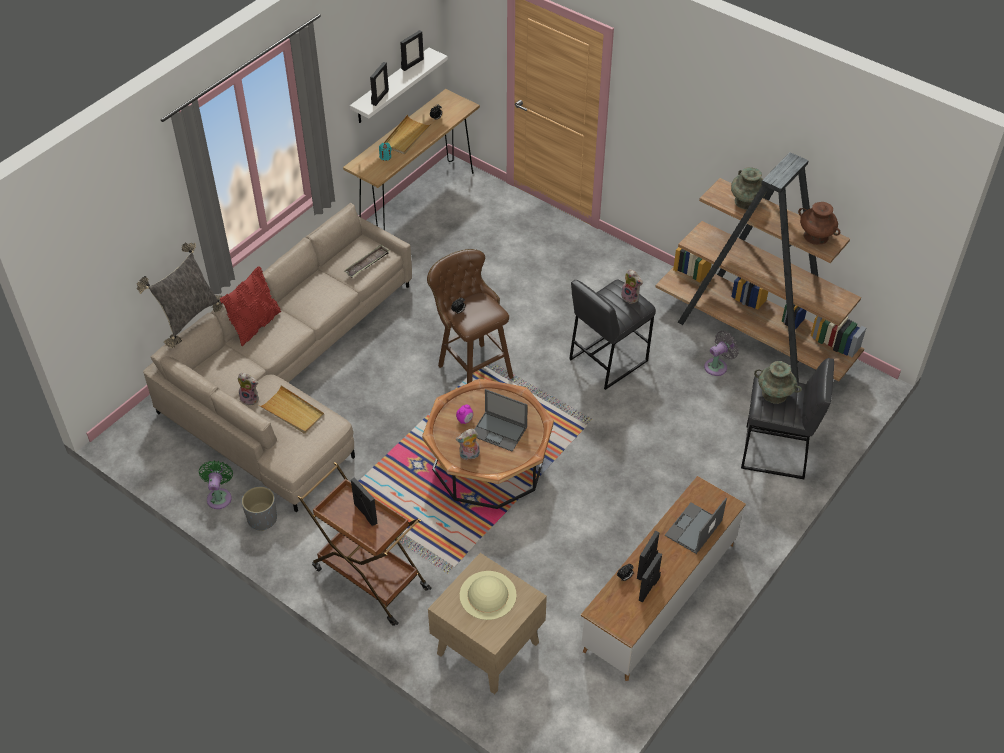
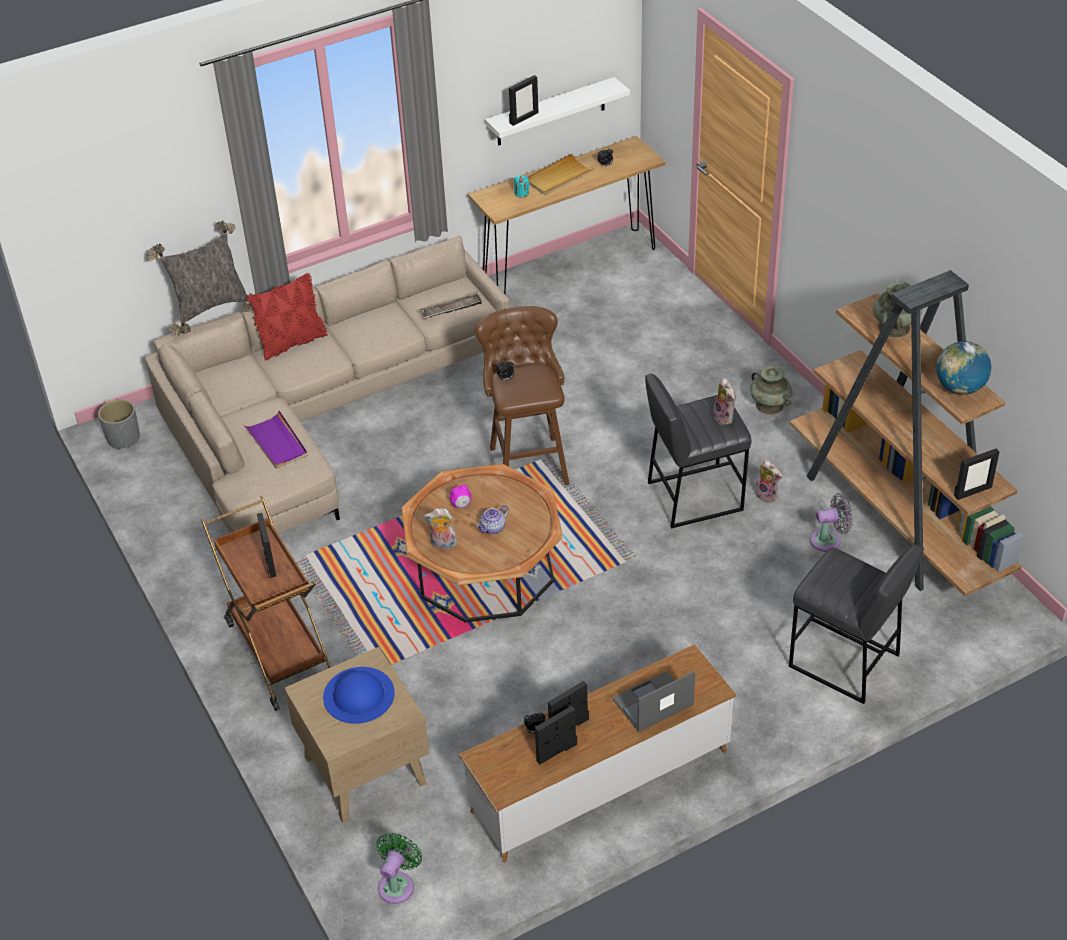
camera: 25 degrees right, 5 degrees down
green fan [199,460,233,509] -> green fan moved to [376,833,422,904]
plush toy [238,373,259,405] -> plush toy moved to [755,460,782,503]
grey planter [242,487,277,531] -> grey planter moved to [98,399,140,449]
beige tray [260,385,324,434] -> purple tray [244,410,308,468]
picture frame [400,30,424,71] -> picture frame moved to [954,448,1000,500]
beige hat [460,571,516,620] -> blue hat [323,667,395,724]
laptop [475,389,528,452] -> teapot [476,505,509,534]
turquoise vase [754,361,802,404] -> turquoise vase moved to [750,366,792,415]
brown vase [798,202,840,245] -> globe [936,341,991,395]

